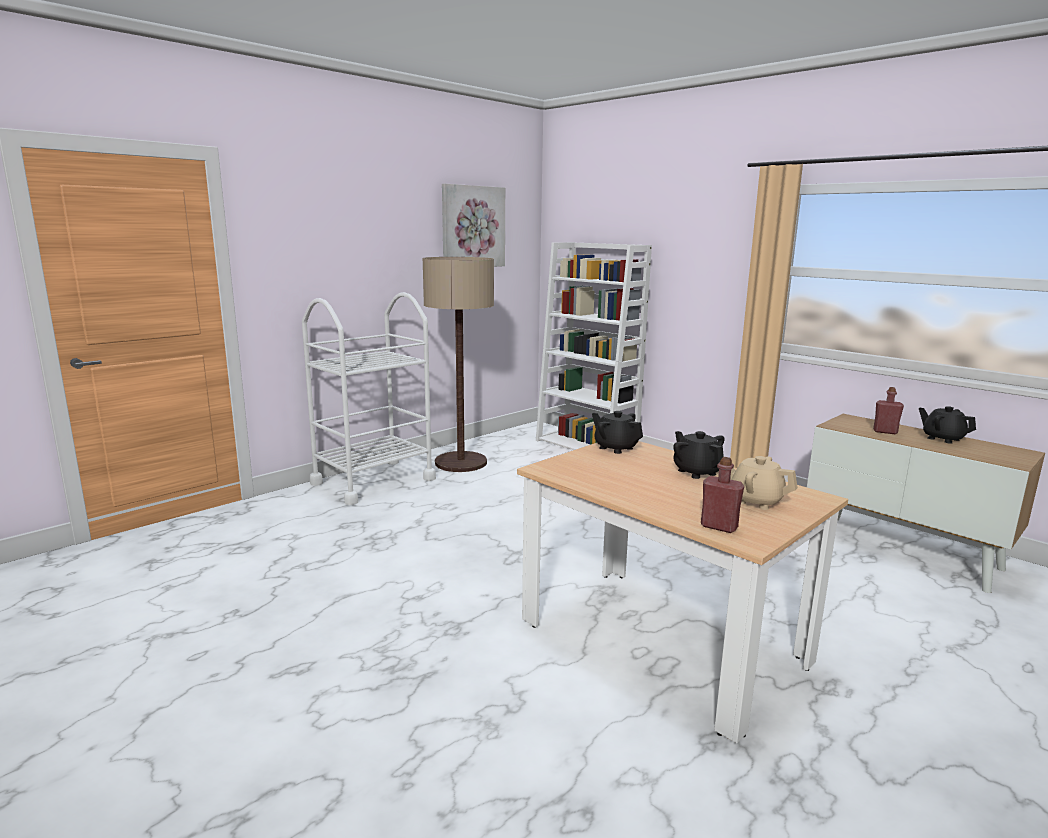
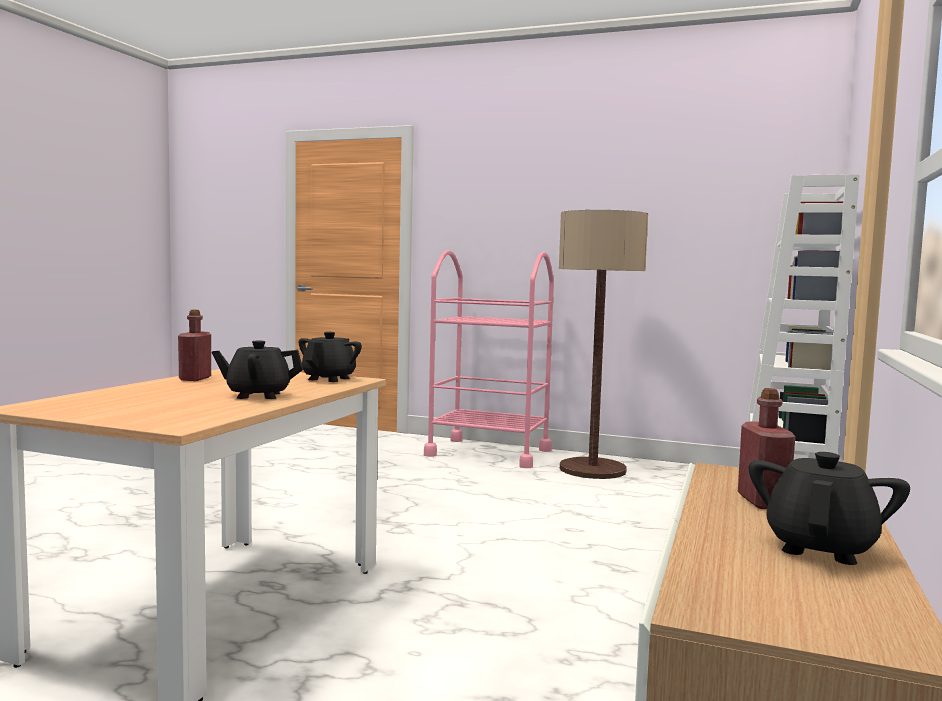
camera: 65 degrees right, 10 degrees down
white cart [302,292,436,505] -> pink cart [424,250,554,468]
picture [442,184,505,267] -> none
black teapot [673,431,725,479] -> black teapot turned 135 degrees counterclockwise [212,340,303,399]
red bottle [701,457,744,533] -> red bottle moved to [178,310,211,381]
beige teapot [730,456,798,510] -> none

